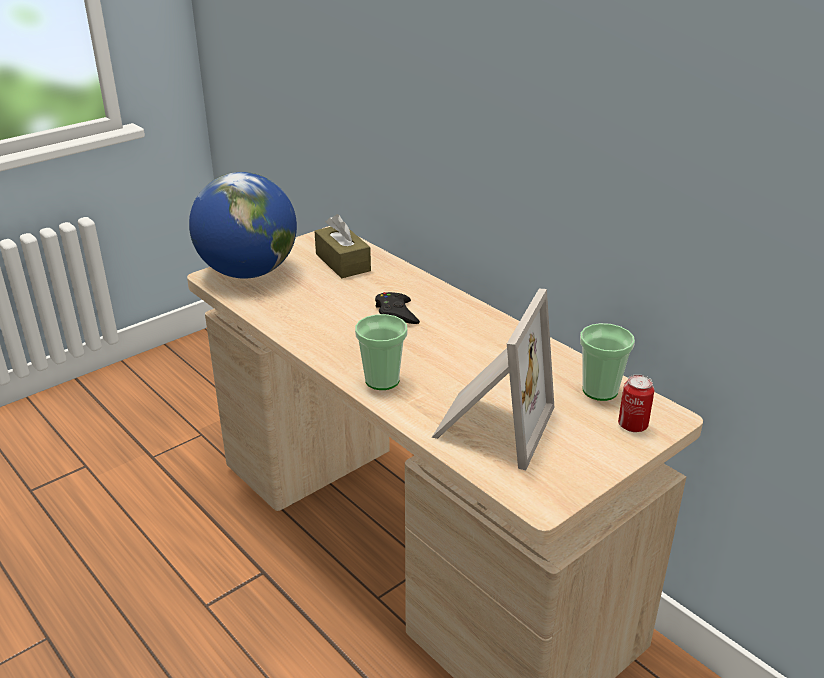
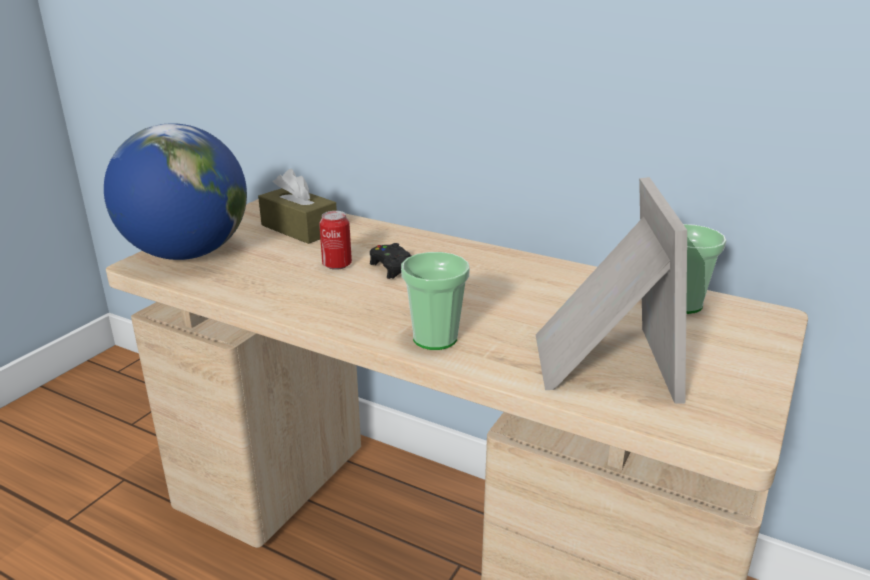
camera: 20 degrees left, 5 degrees down
can [618,374,654,432] -> can moved to [319,211,352,270]

